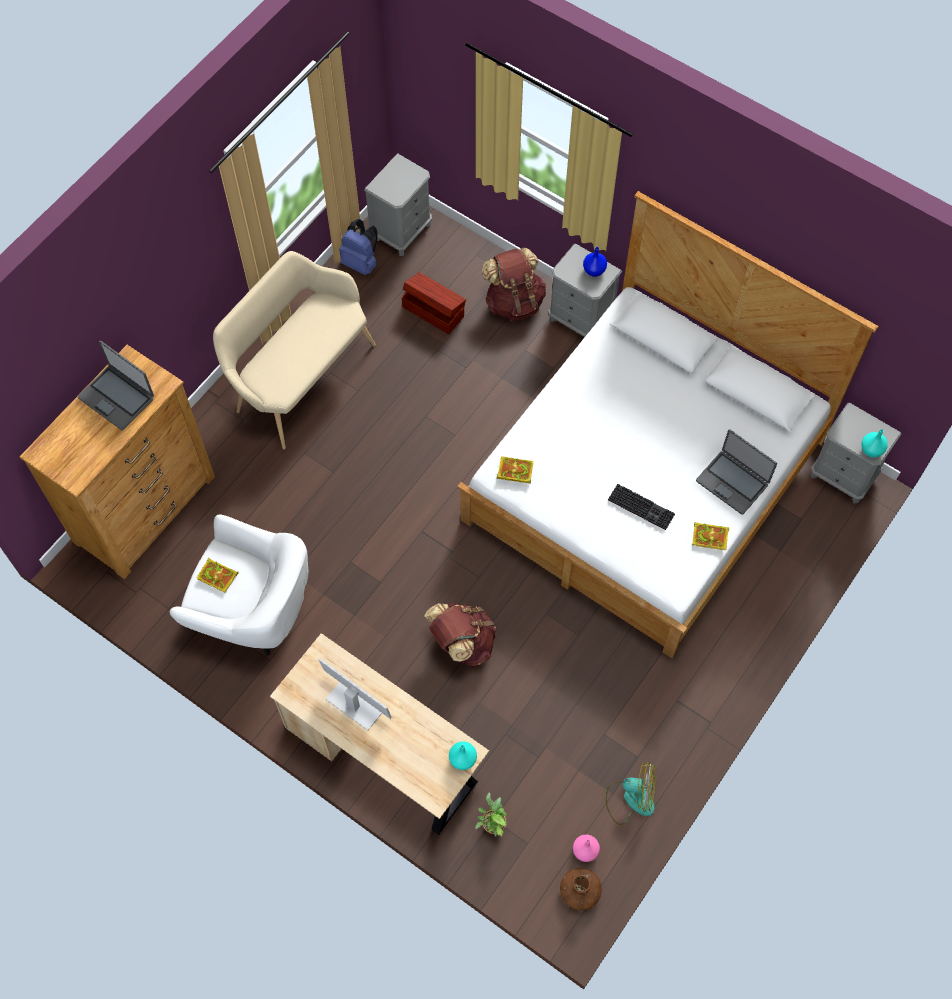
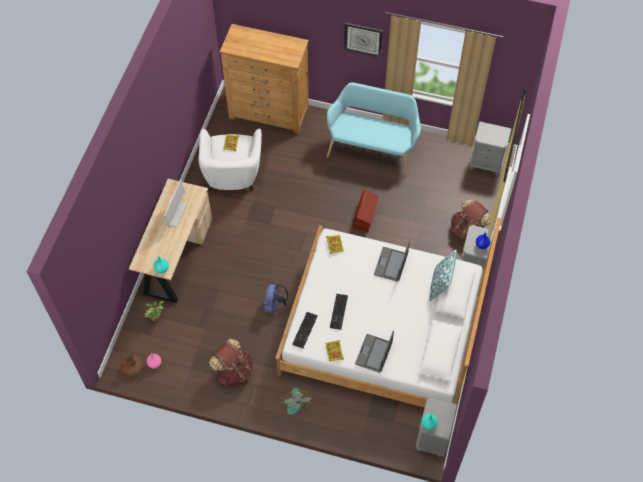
camera: 70 degrees right, 5 degrees down
laptop [78,341,154,430] -> laptop moved to [374,241,410,281]
beige bench [213,251,376,449] -> turquoise bench [327,82,421,176]
blue backpack [339,219,377,275] -> blue backpack moved to [264,284,288,313]
brown storage box [402,272,466,334] -> brown storage box moved to [353,190,379,232]
brown backpack [424,603,497,666] -> brown backpack moved to [209,339,253,387]
fan [606,761,656,825] -> fan moved to [277,388,312,415]
none -> keyboard [292,312,318,348]
none -> wall clock [344,22,383,58]
none -> pillow [429,249,457,301]

